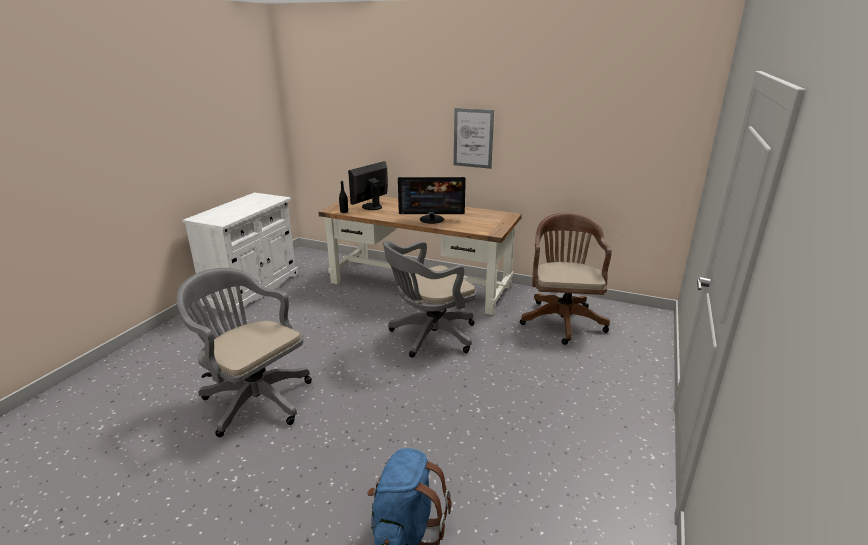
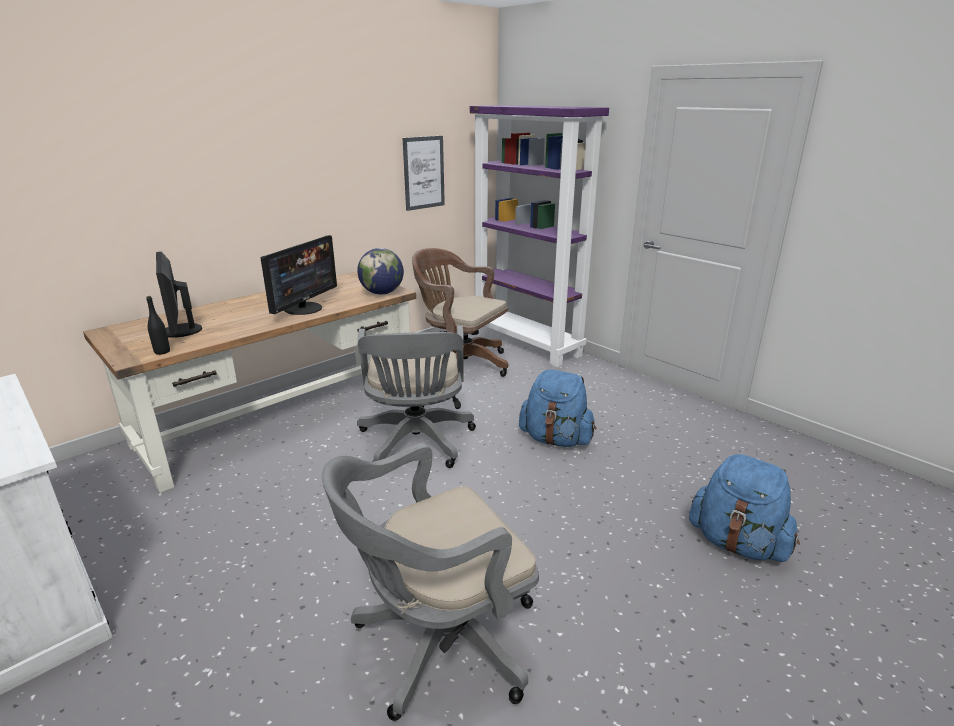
camera: 65 degrees left, 0 degrees up
picture [454,108,494,169] -> picture moved to [403,136,445,211]
none -> globe [357,248,404,295]
none -> purple bookcase [470,105,609,367]
none -> blue backpack [519,370,596,447]

